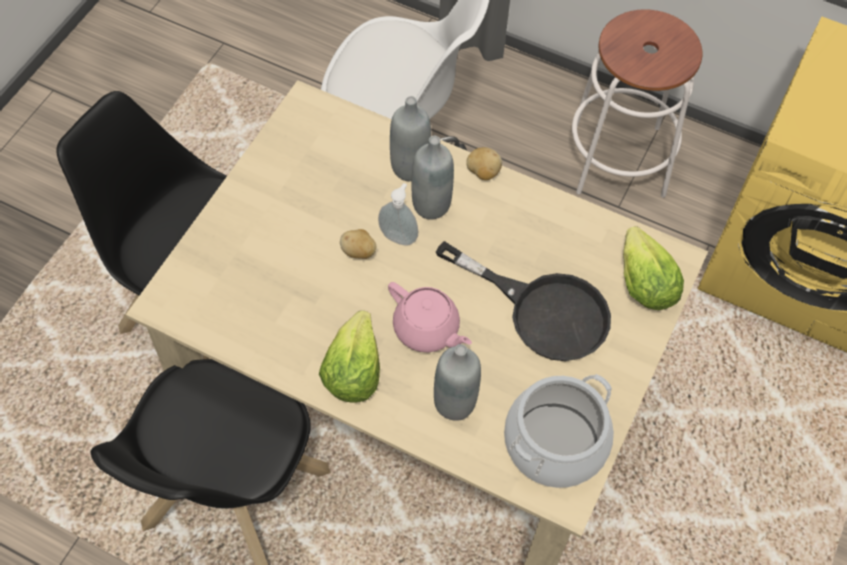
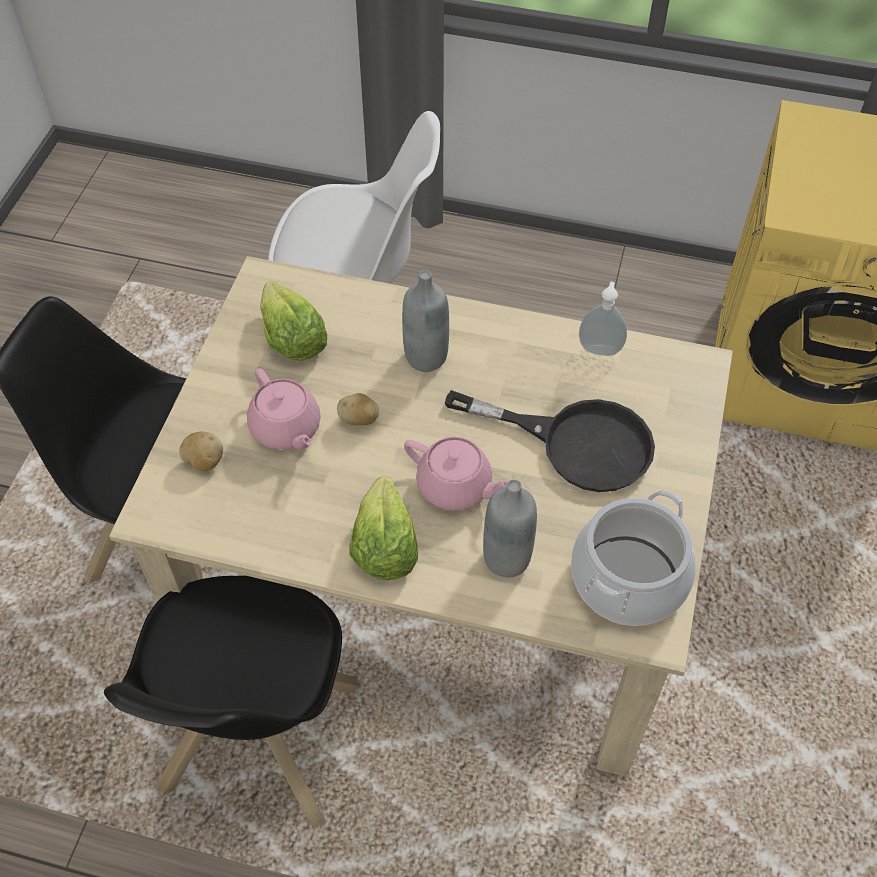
camera: 10 degrees left, 5 degrees down
soap dispenser [378,183,418,246] -> soap dispenser moved to [579,282,627,356]
grey bottle [390,96,431,181] -> none
potato [466,147,502,180] -> potato moved to [179,432,223,471]
white stool [572,9,703,198] -> none
lettuce [623,226,684,310] -> lettuce moved to [260,282,327,361]
none -> pink teapot [247,368,321,450]

